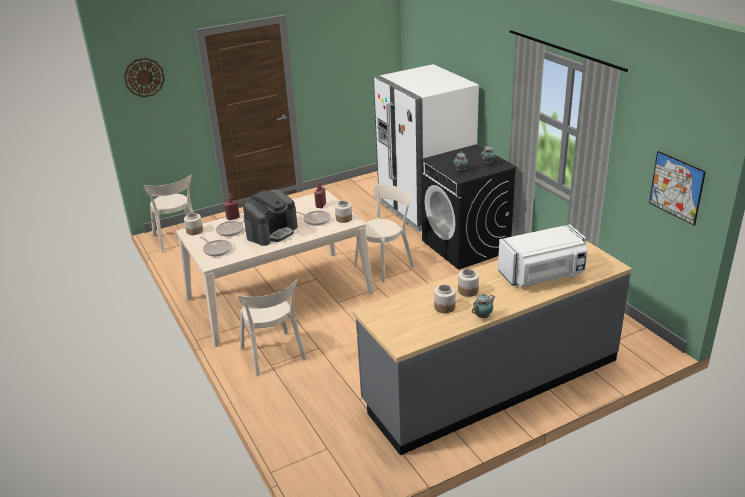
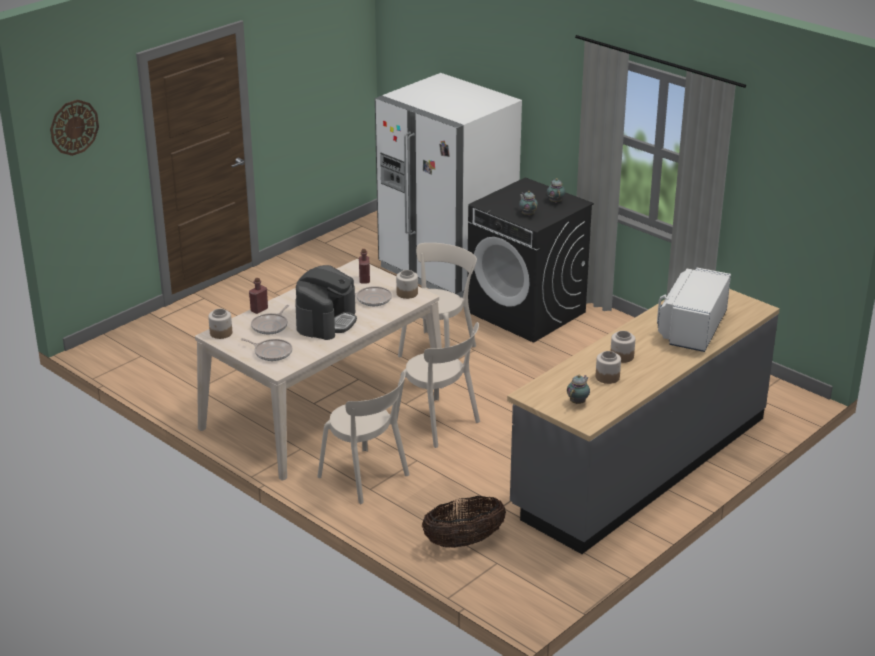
camera: 20 degrees left, 0 degrees up
beige chair [144,175,194,253] -> beige chair moved to [396,322,480,448]
teapot [472,293,496,318] -> teapot moved to [567,375,590,404]
white microwave [498,224,587,287] -> white microwave turned 150 degrees clockwise [657,267,731,352]
picture [649,151,706,226] -> none
none -> basket [422,496,506,548]

